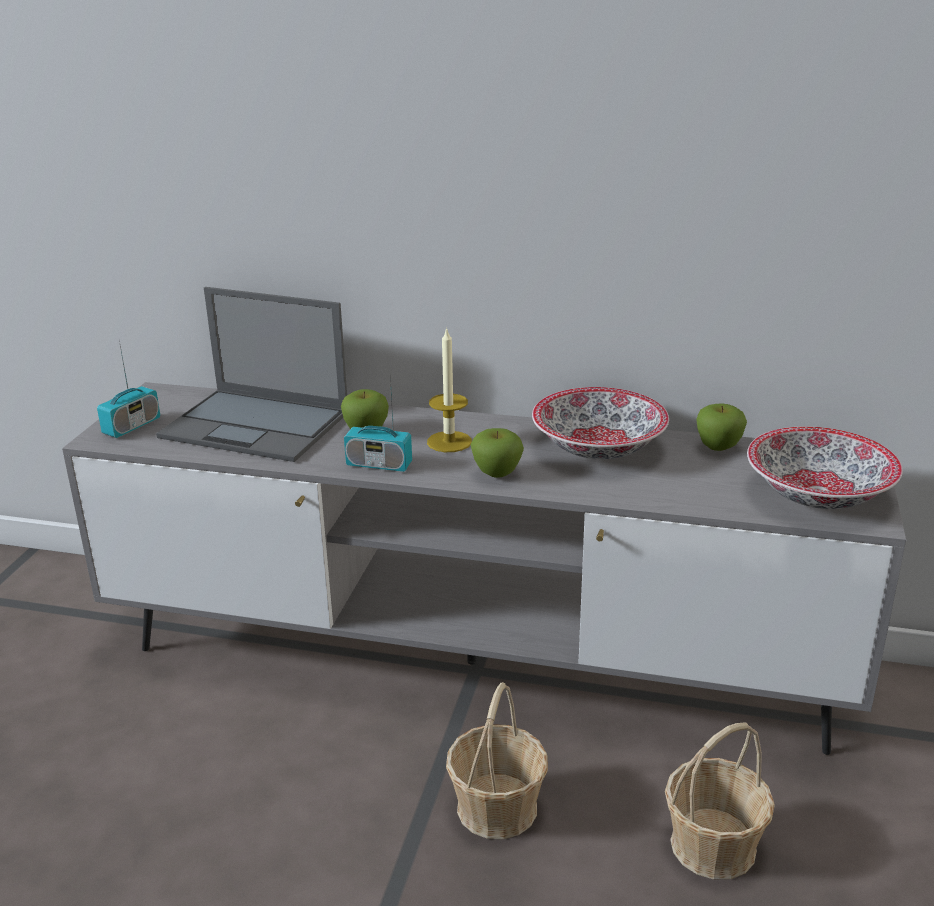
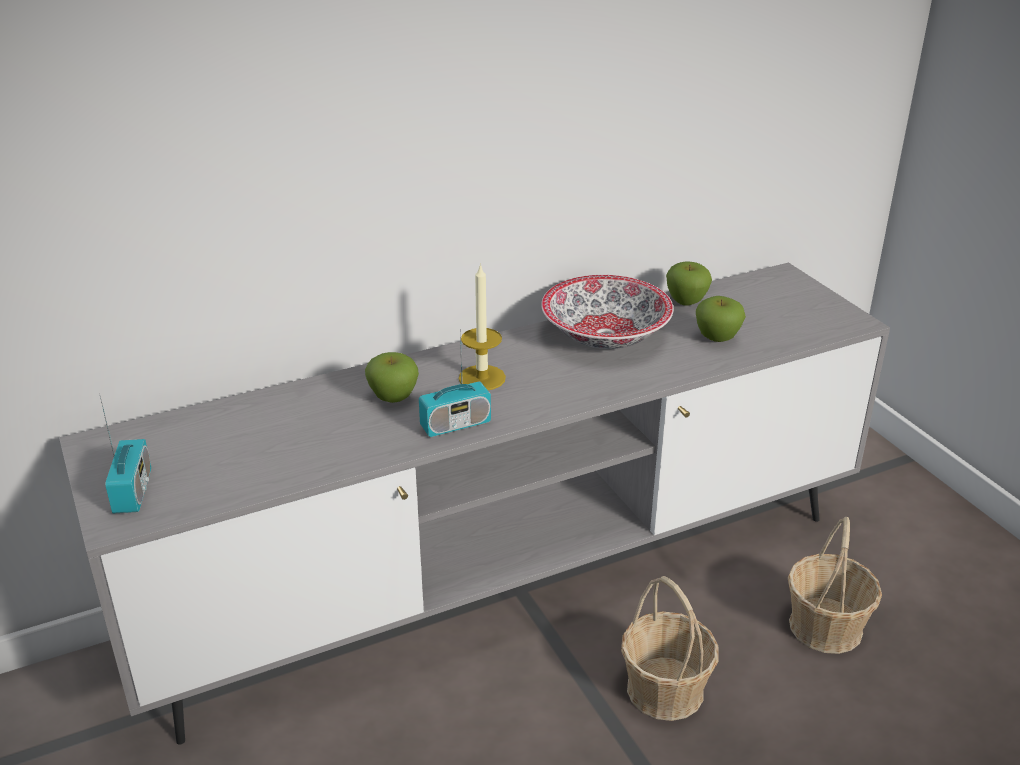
camera: 40 degrees left, 5 degrees up
laptop [156,287,347,462] -> none
apple [471,428,524,478] -> apple moved to [696,296,746,342]
bowl [747,426,903,509] -> none

